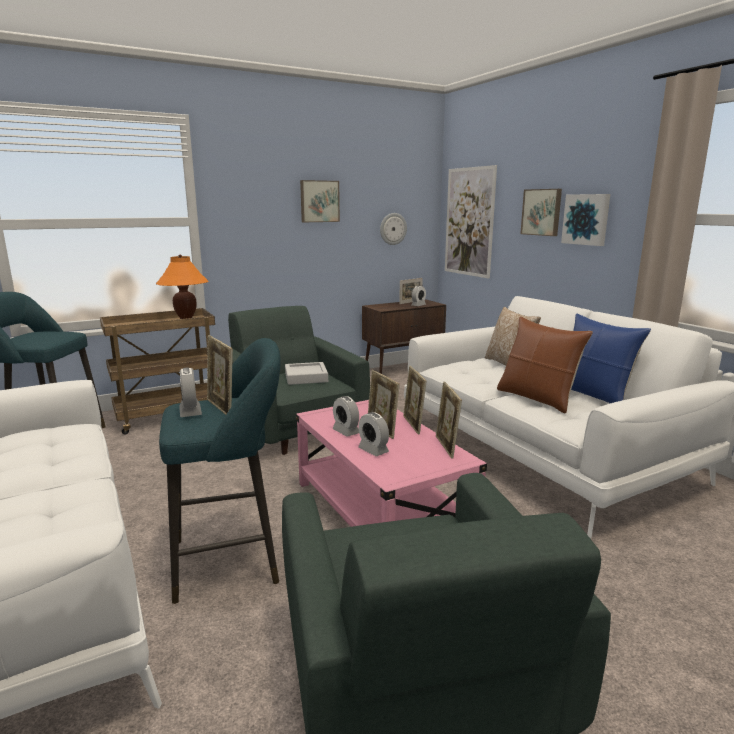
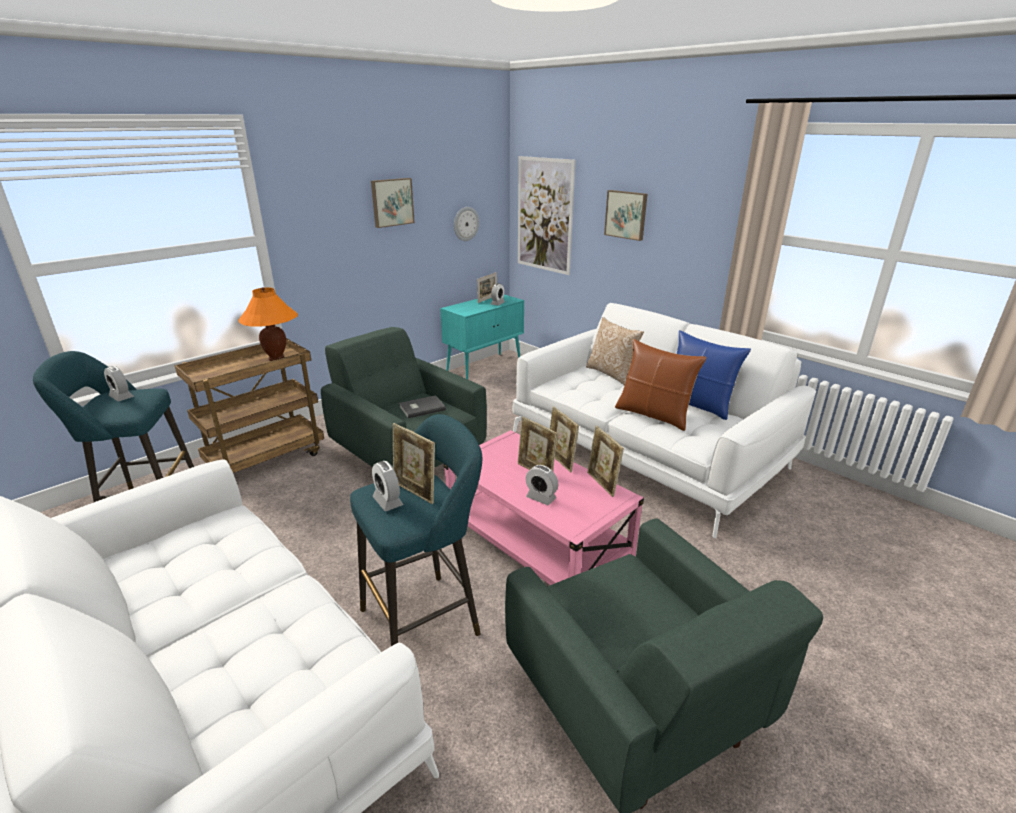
camera: 15 degrees left, 10 degrees up
grey tray [285,362,328,385] -> grey book [399,395,446,418]
alarm clock [332,396,359,437] -> alarm clock moved to [104,366,134,401]
brown cabinet [362,299,446,374] -> turquoise cabinet [440,295,524,379]
picture [561,194,610,246] -> none

